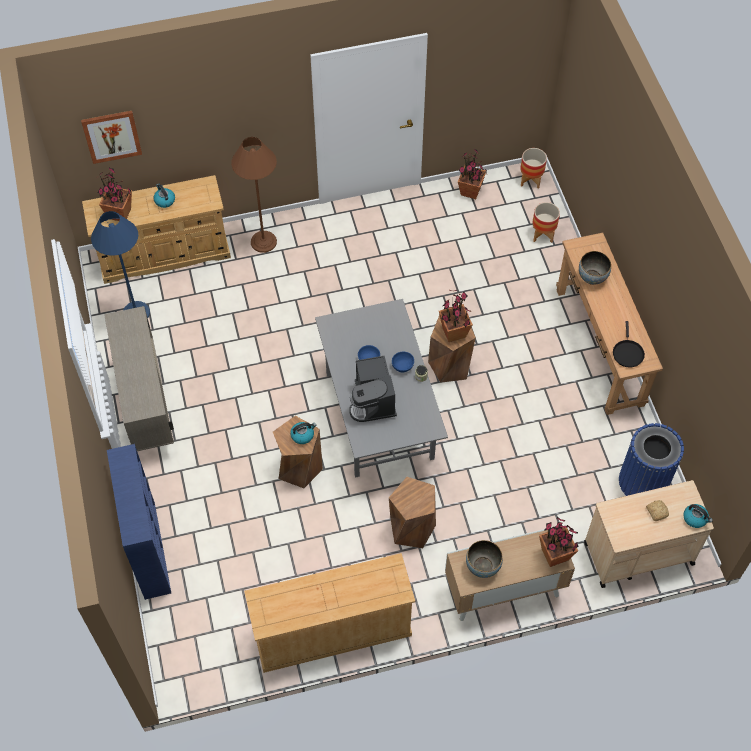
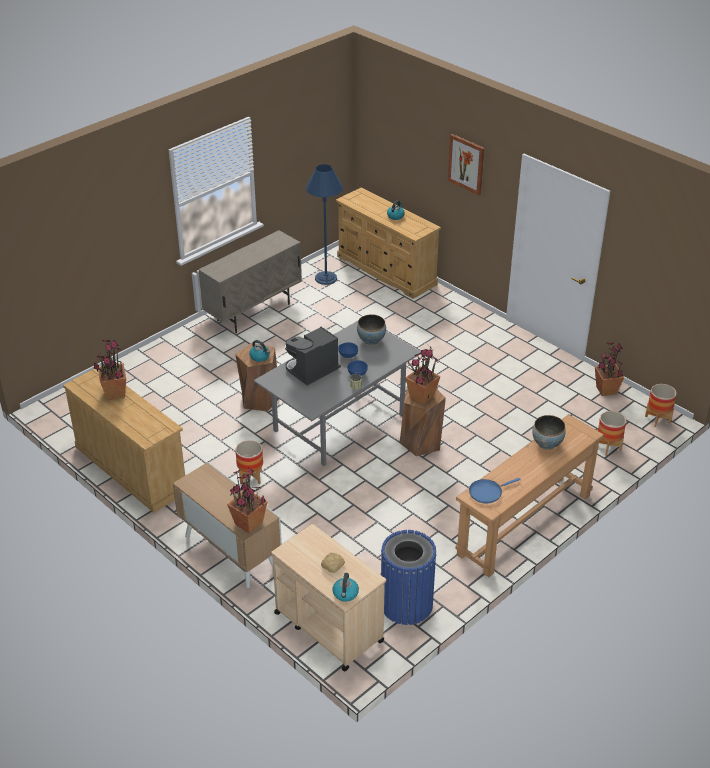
camera: 60 degrees right, 20 degrees down
picture [81,111,142,164] -> picture moved to [448,134,485,195]
potted plant [96,167,132,221] -> potted plant moved to [94,340,126,400]
blue bookcase [107,444,171,600] -> none
brown floor lamp [231,137,277,253] -> none
brown stool [389,477,436,548] -> planter [235,440,263,484]
bowl [466,540,503,578] -> bowl moved to [357,314,386,345]
black frying pan [613,321,645,367] -> blue frying pan [469,478,521,503]

